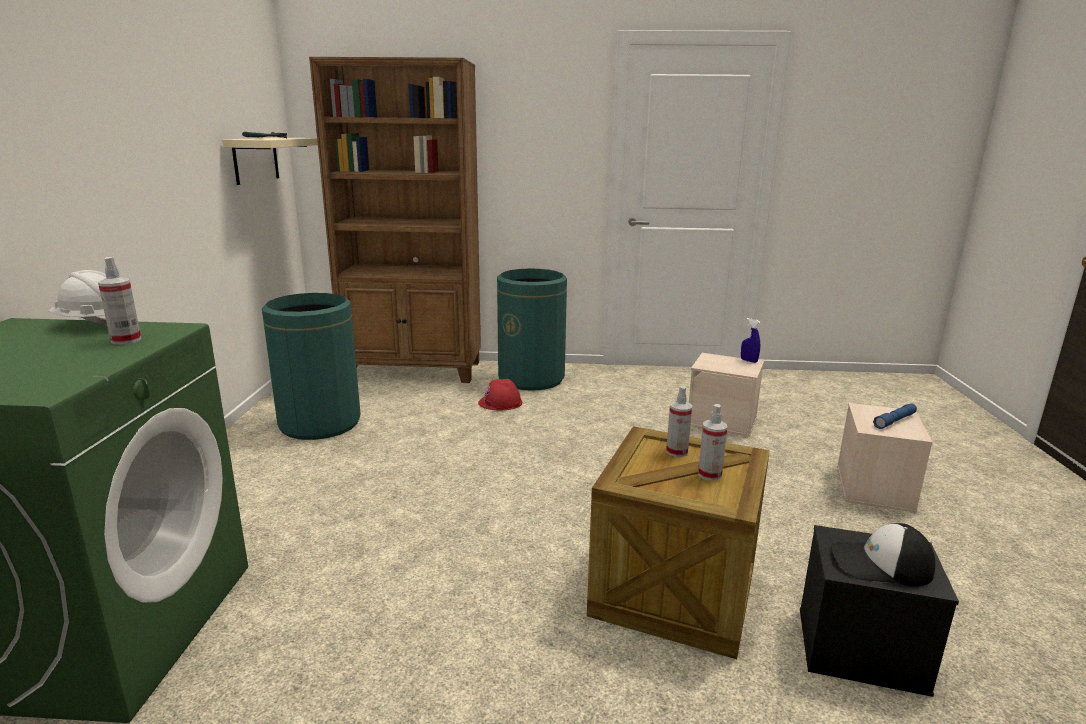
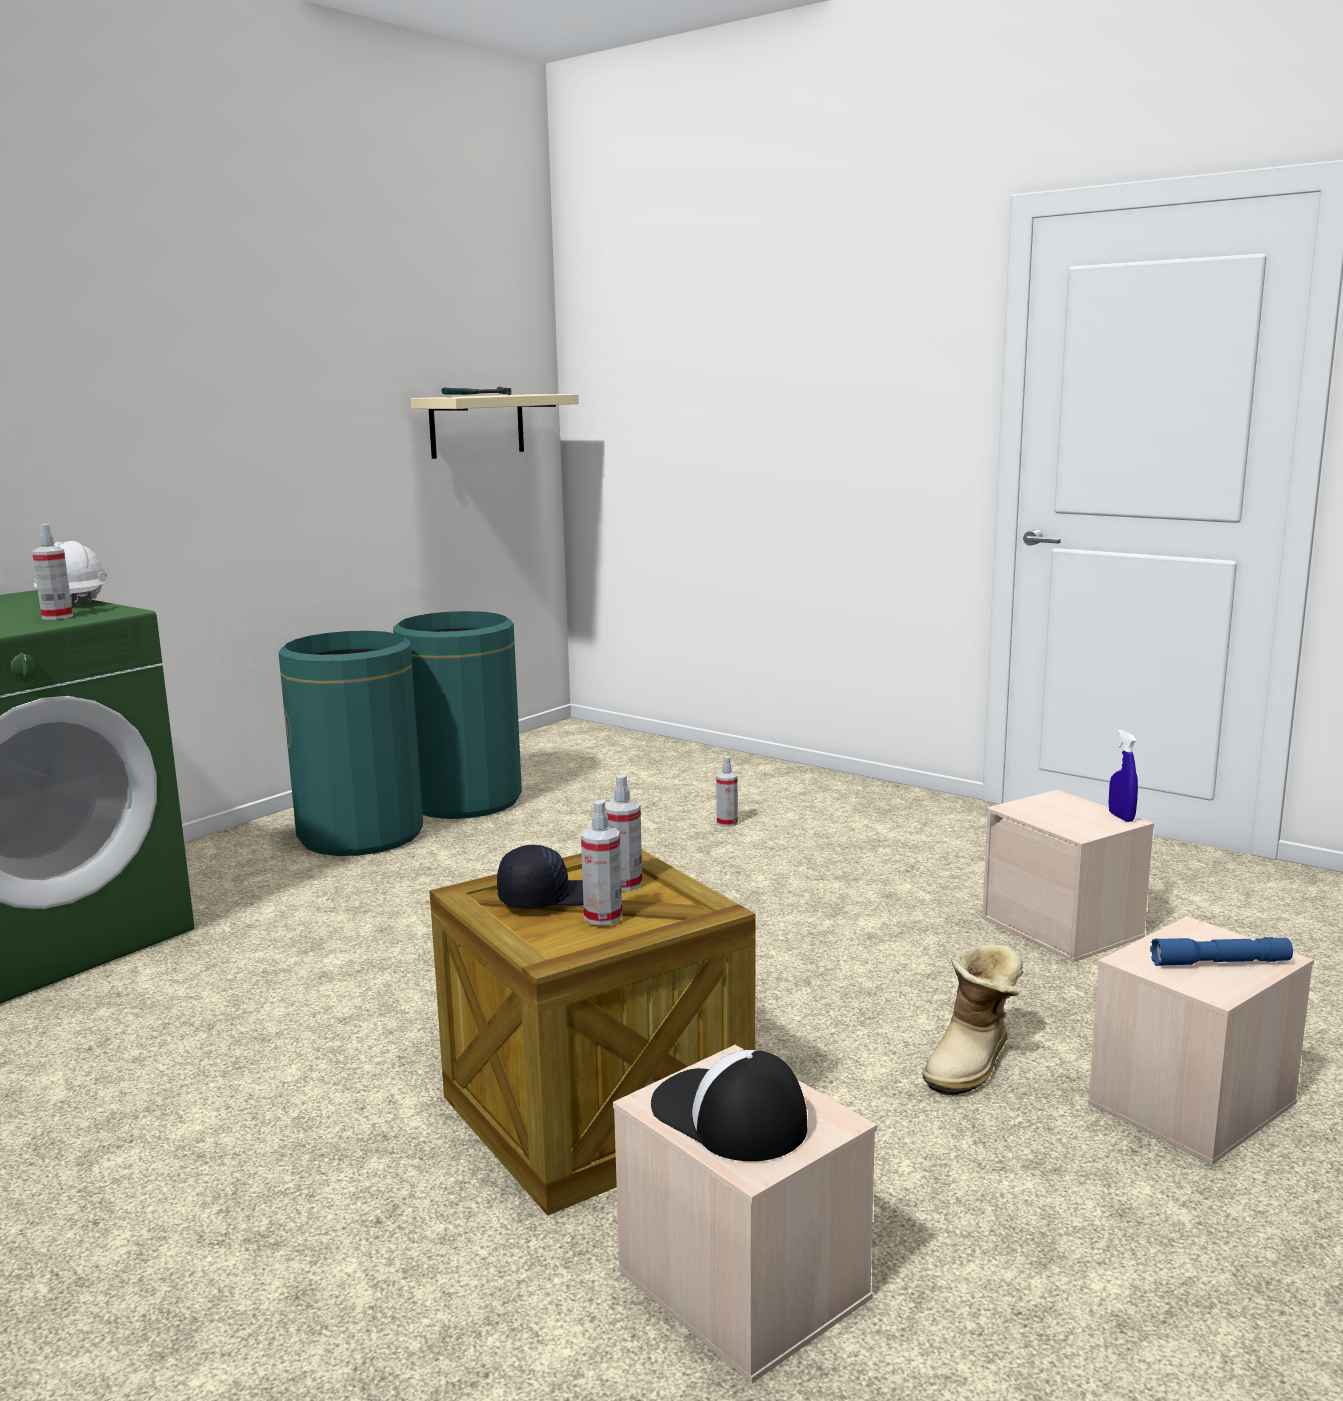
camera: 35 degrees right, 5 degrees down
brown bookcase [309,57,481,383] -> none
red hard hat [478,379,522,410] -> spray bottle [716,756,738,827]
green trash can [497,269,567,391] -> green trash can moved to [279,631,423,856]
black storage box [800,525,959,697] -> beige storage box [613,1045,877,1383]
none -> black cap [497,845,583,909]
none -> boot [922,944,1023,1096]

